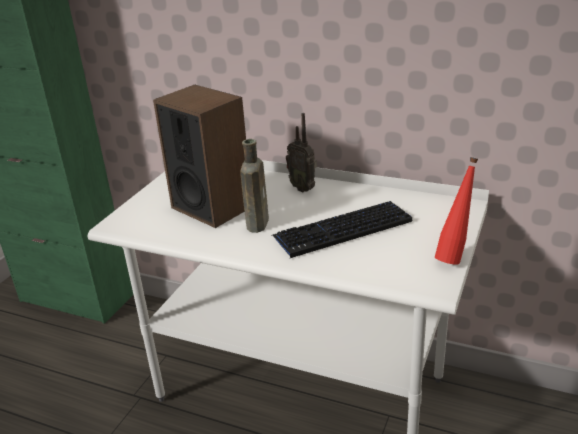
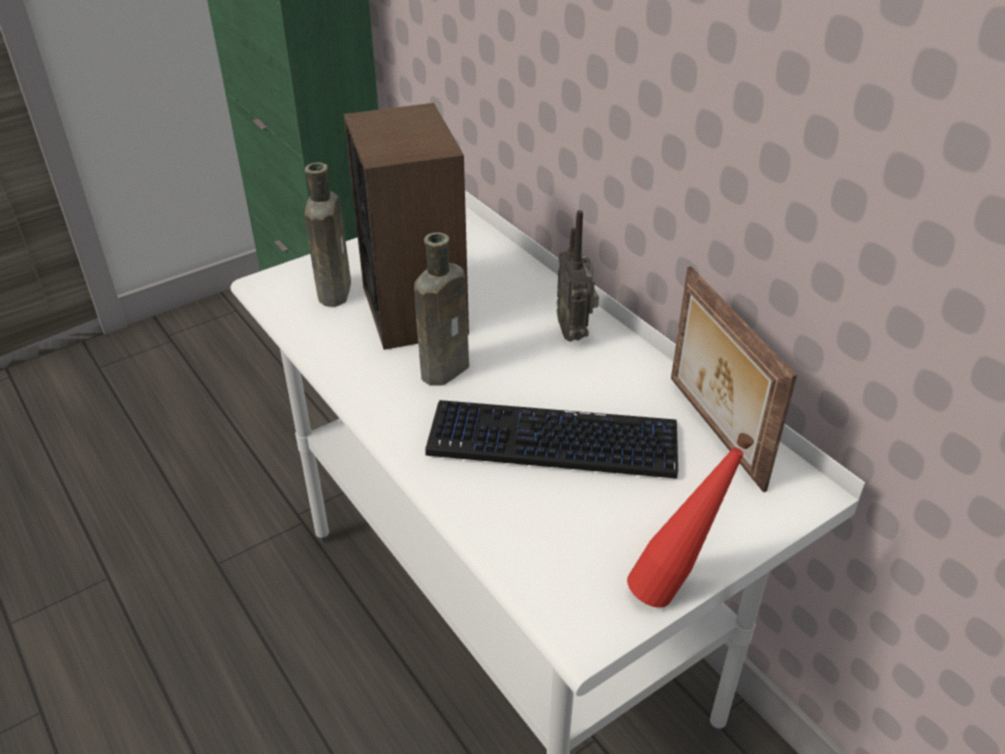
camera: 30 degrees right, 10 degrees up
none -> brown bottle [305,162,351,307]
none -> picture frame [671,266,797,492]

